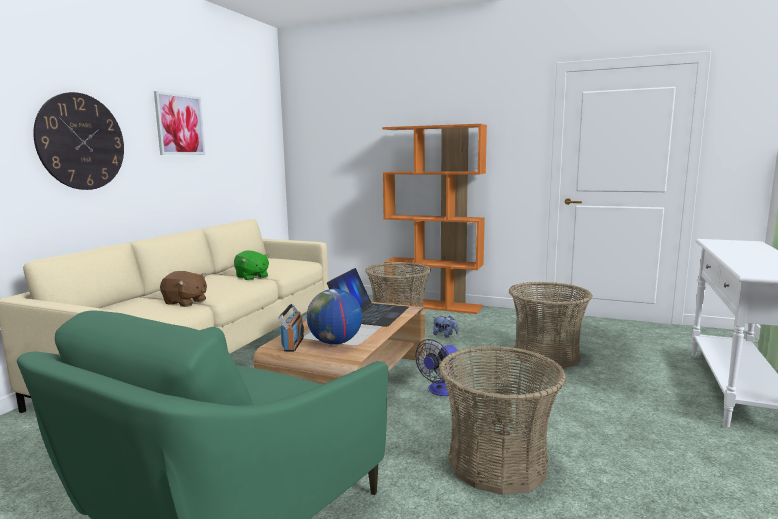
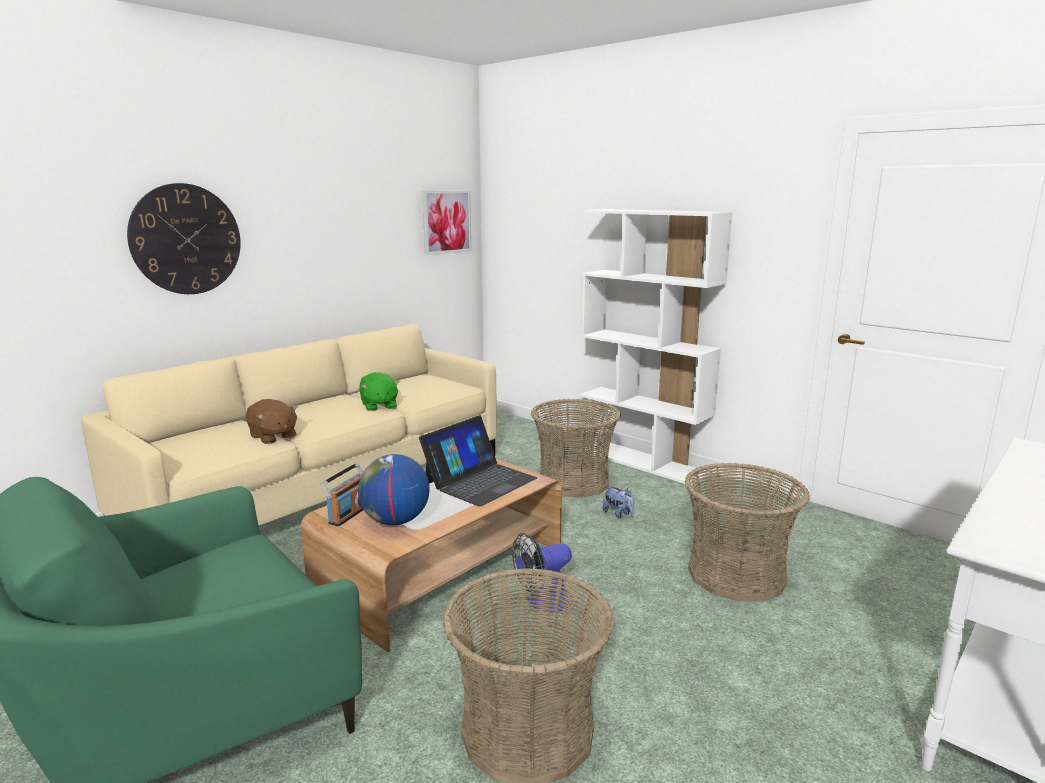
camera: 20 degrees right, 5 degrees up
picture [154,91,205,155] -> picture moved to [422,191,472,255]
orange bookcase [382,124,487,314] -> white bookcase [578,209,733,485]

